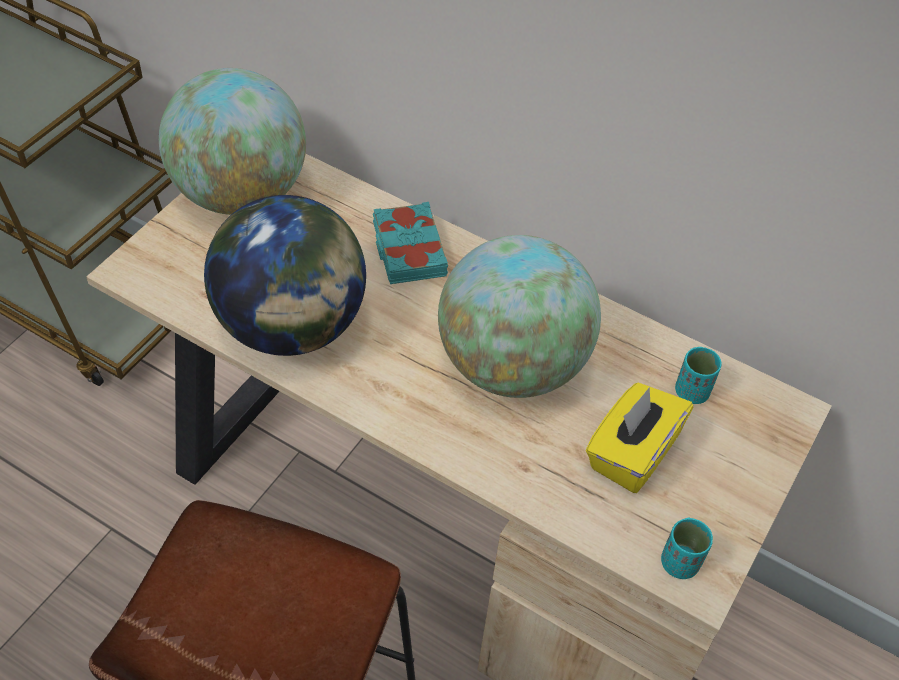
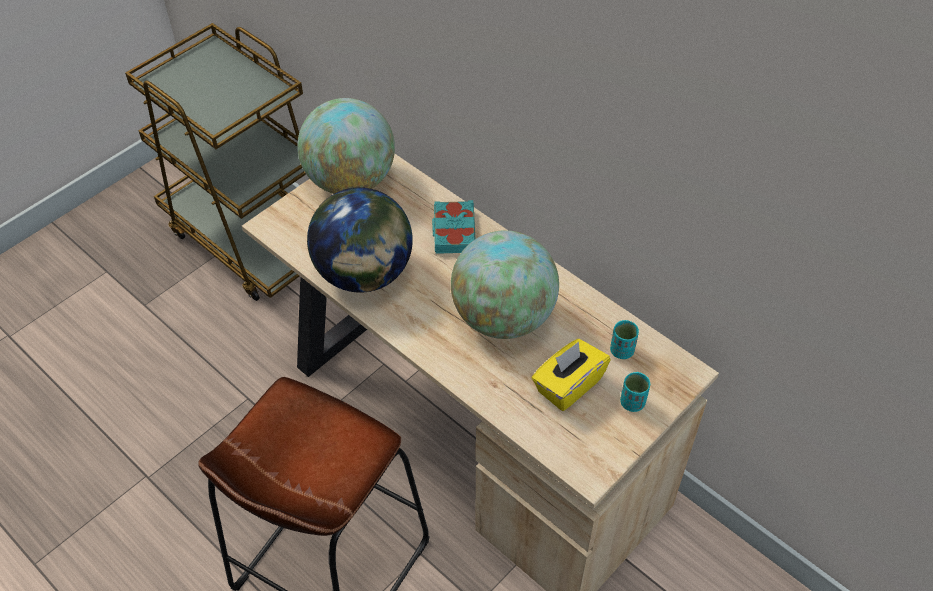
camera: 15 degrees right, 0 degrees up
turquoise cup [661,517,713,579] -> turquoise cup moved to [620,372,650,412]

